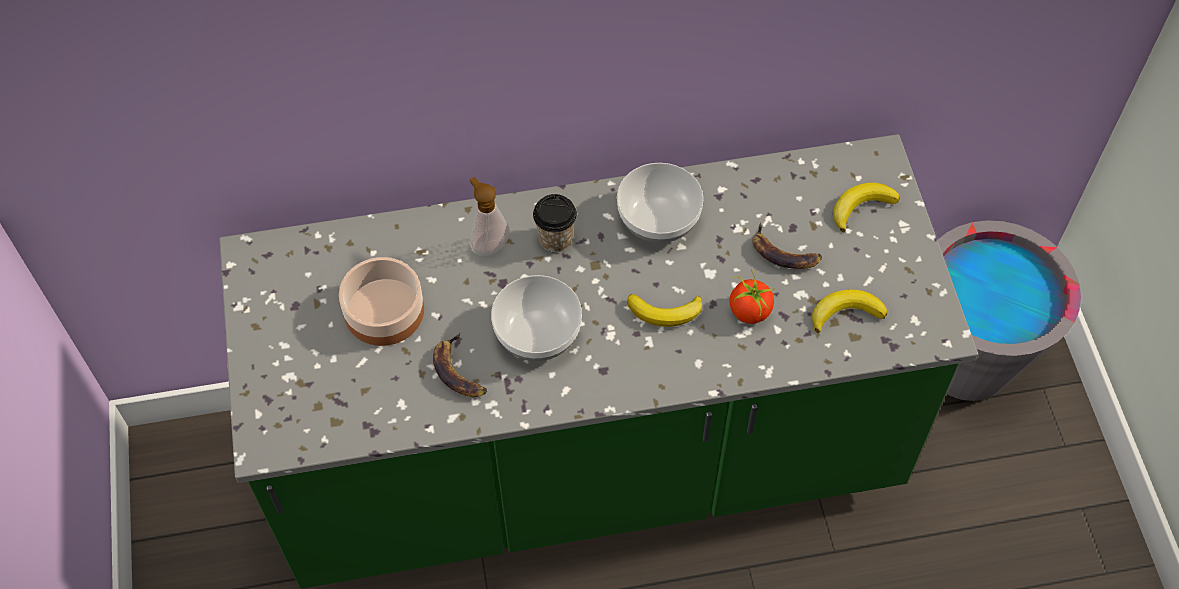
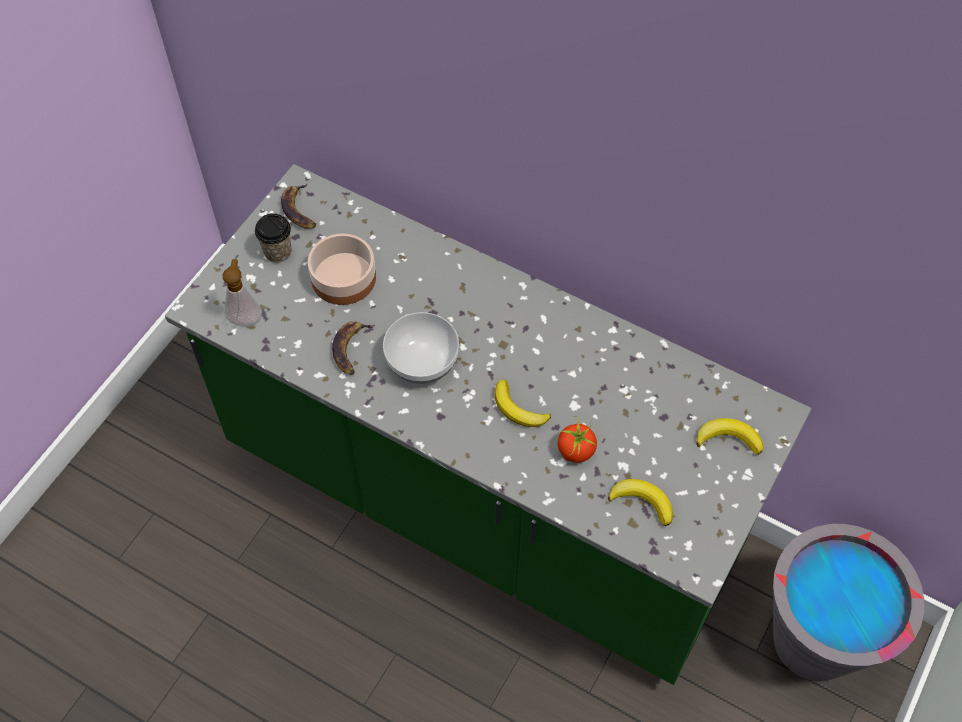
camera: 40 degrees right, 0 degrees up
soap dispenser [470,177,510,256] -> soap dispenser moved to [222,259,262,327]
cup [533,194,577,253] -> cup moved to [255,213,292,263]
bowl [617,163,704,243] -> none
banana [752,223,822,269] -> banana moved to [281,184,316,229]

